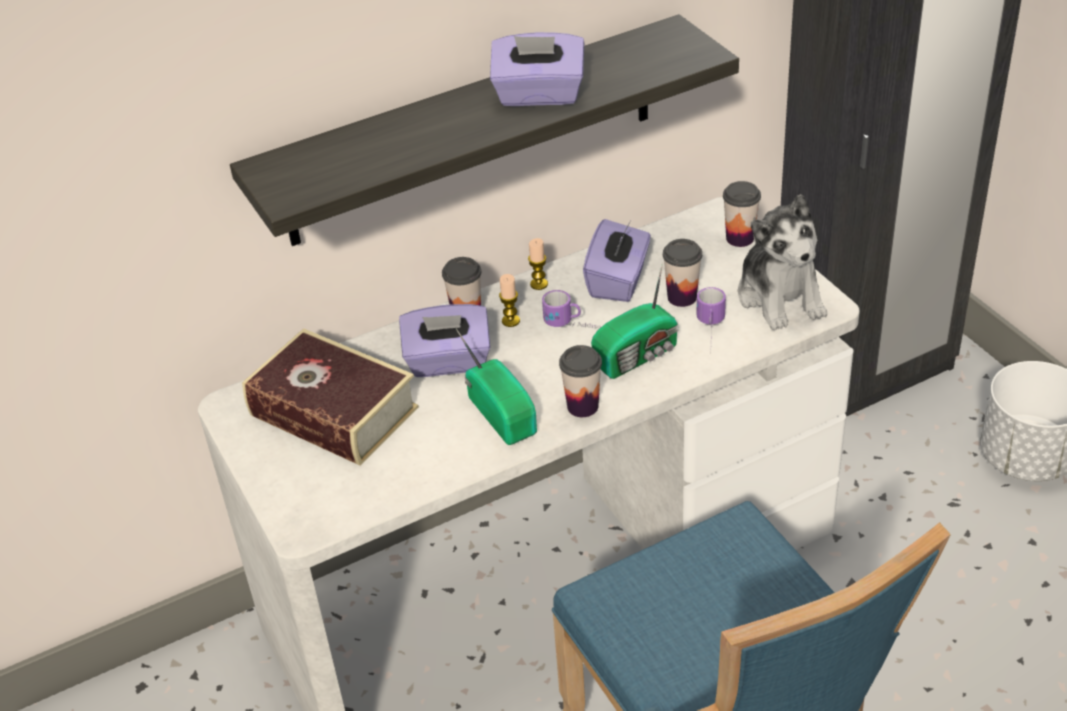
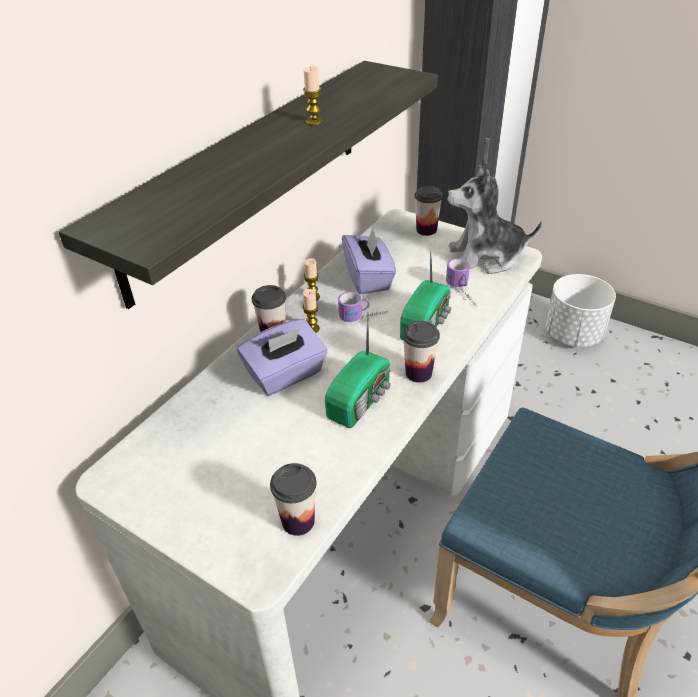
camera: 30 degrees left, 0 degrees up
book [242,329,419,466] -> none
radio [456,328,537,445] -> radio turned 90 degrees clockwise [325,313,391,428]
purple tissue box [490,32,584,106] -> candle [303,66,323,125]
cup [663,239,702,307] -> cup moved to [270,463,317,536]
plush toy [738,194,827,330] -> plush toy turned 135 degrees clockwise [447,165,542,274]

